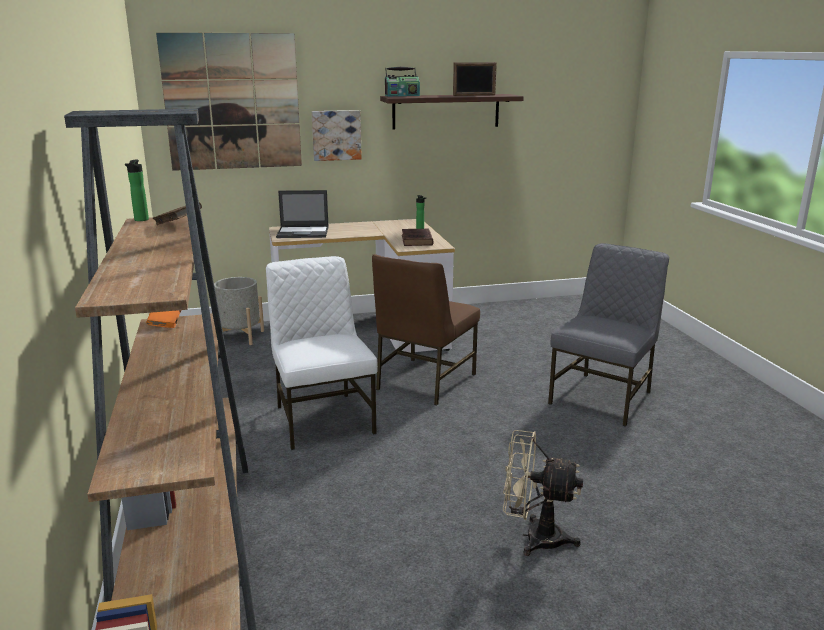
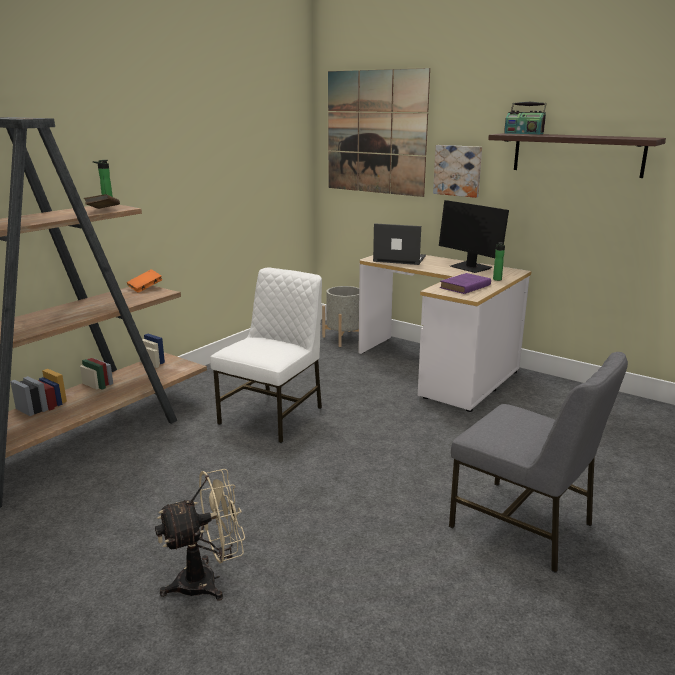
camera: 50 degrees right, 0 degrees up
laptop [276,190,329,238] -> laptop turned 150 degrees clockwise [373,223,426,265]
brown chair [372,254,480,405] -> none
brown book [402,229,433,246] -> purple book [440,273,491,294]
picture frame [453,62,497,96] -> none
beige fan [503,430,583,556] -> beige fan turned 90 degrees clockwise [155,469,245,600]
grey chair [548,243,669,427] -> grey chair turned 45 degrees clockwise [449,352,628,573]
none -> monitor [439,200,509,273]

